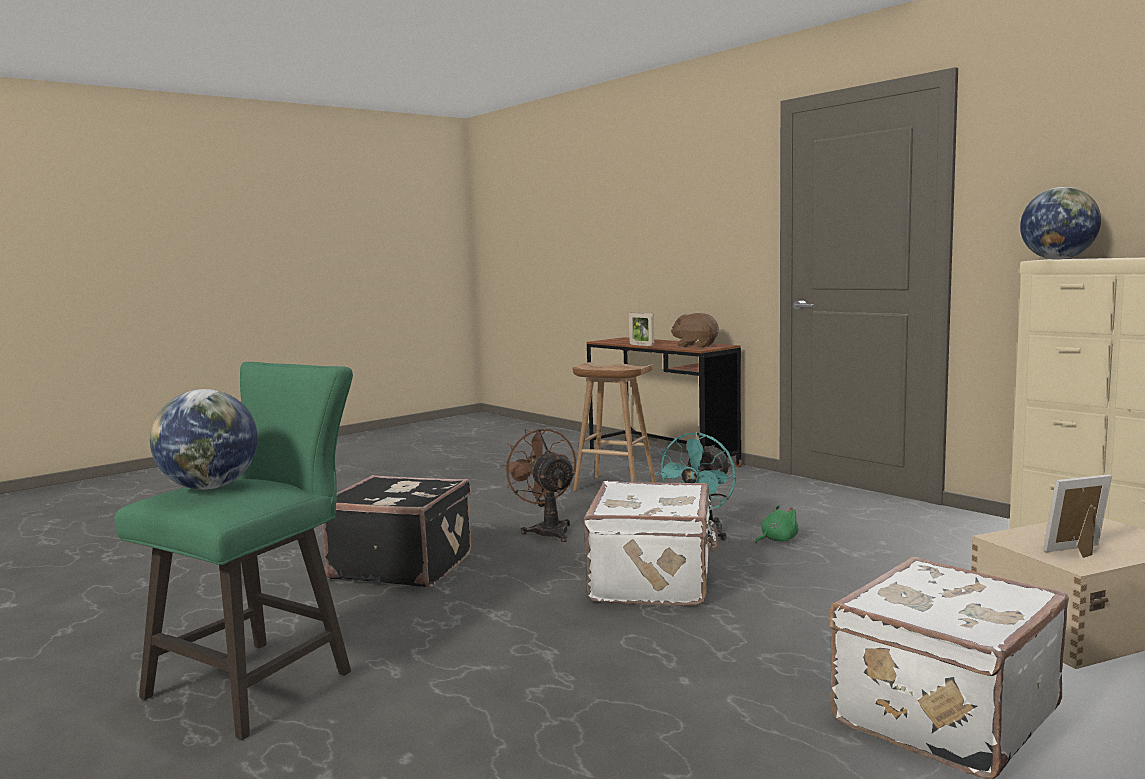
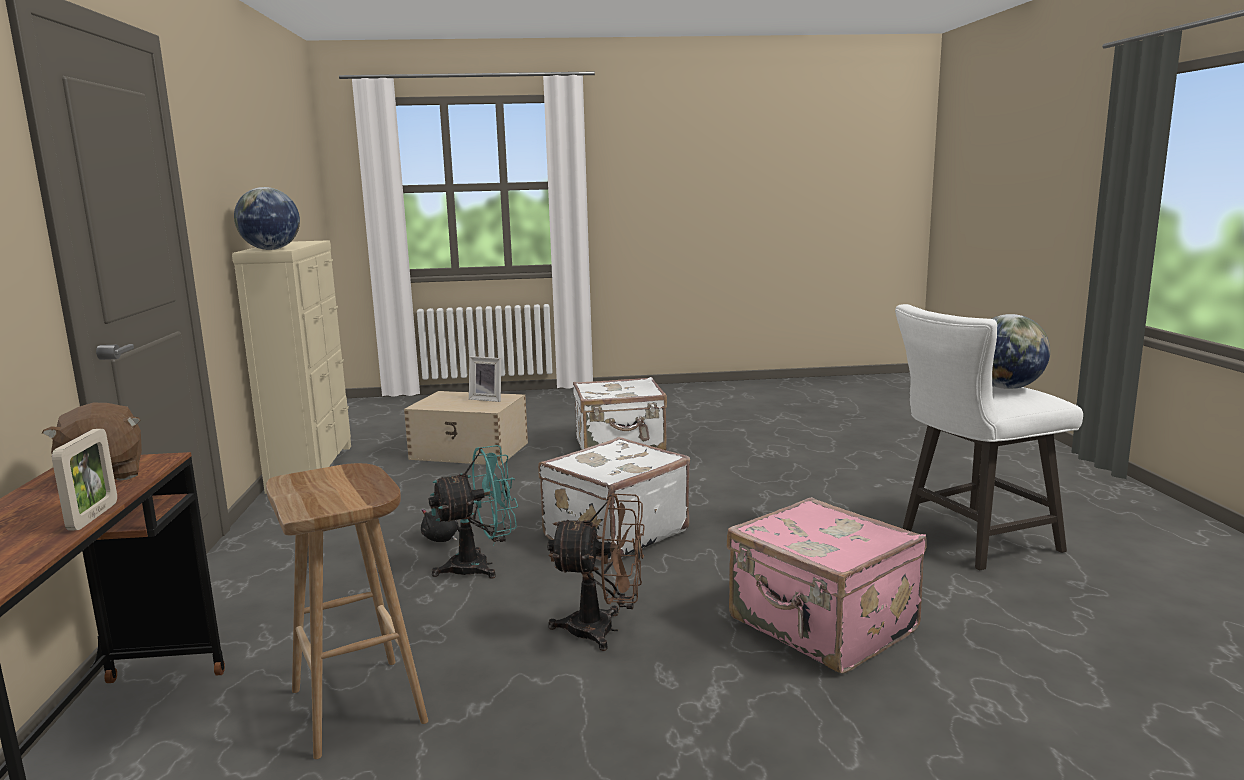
camera: 145 degrees left, 5 degrees up
green stool [114,362,353,740] -> white stool [895,304,1083,570]
black suitcase [322,475,471,587] -> pink suitcase [727,497,927,674]
brown fan [501,428,576,542] -> brown fan turned 90 degrees counterclockwise [547,493,645,651]
green plush toy [755,505,798,543] -> black plush toy [421,508,474,542]

